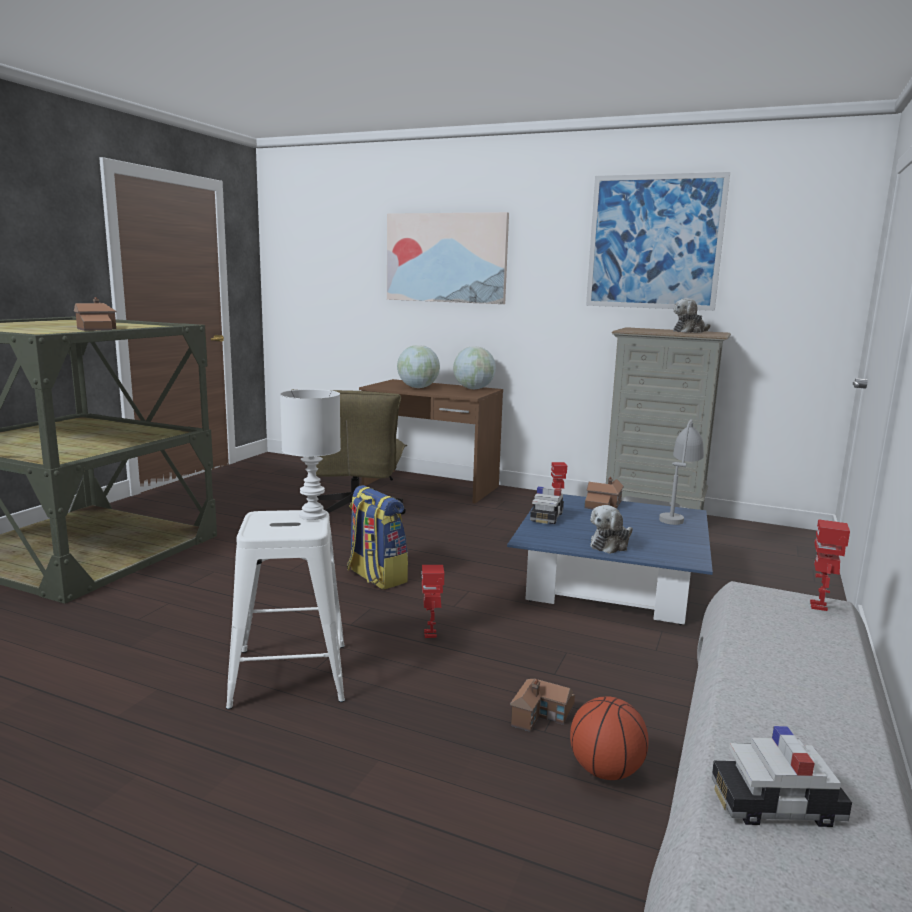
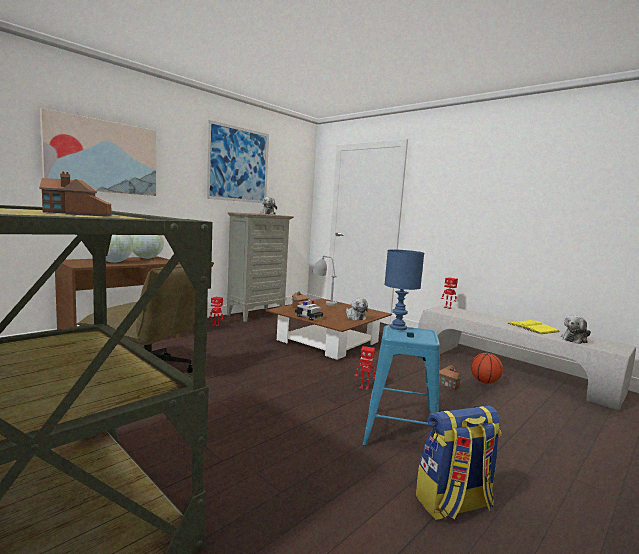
camera: 70 degrees left, 5 degrees down
white stool [226,510,345,709] -> blue stool [363,325,440,446]
white table lamp [280,389,341,520] -> blue table lamp [384,249,424,330]
backpack [347,485,408,590] -> backpack moved to [416,406,501,520]
blue coffee table [507,494,713,625] -> brown coffee table [266,298,392,360]
toy car [712,726,852,827] -> plush toy [561,315,591,344]
none -> yellow book [507,319,560,334]

